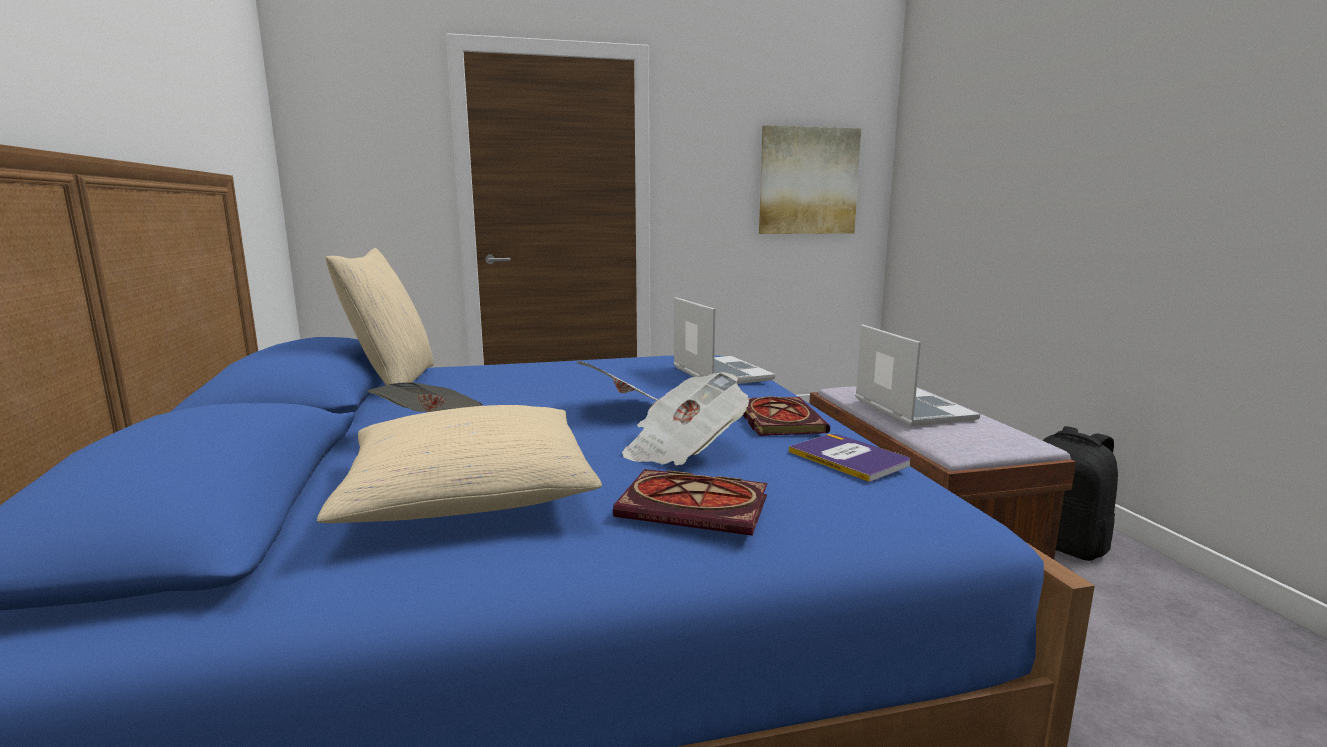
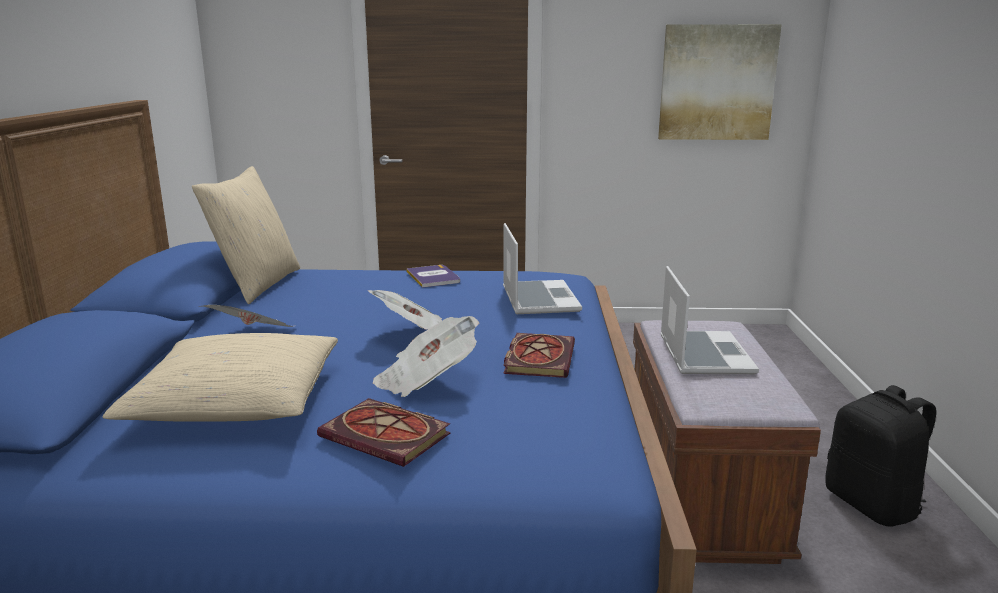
camera: 15 degrees right, 5 degrees up
book [789,434,910,482] -> book moved to [406,265,460,288]

